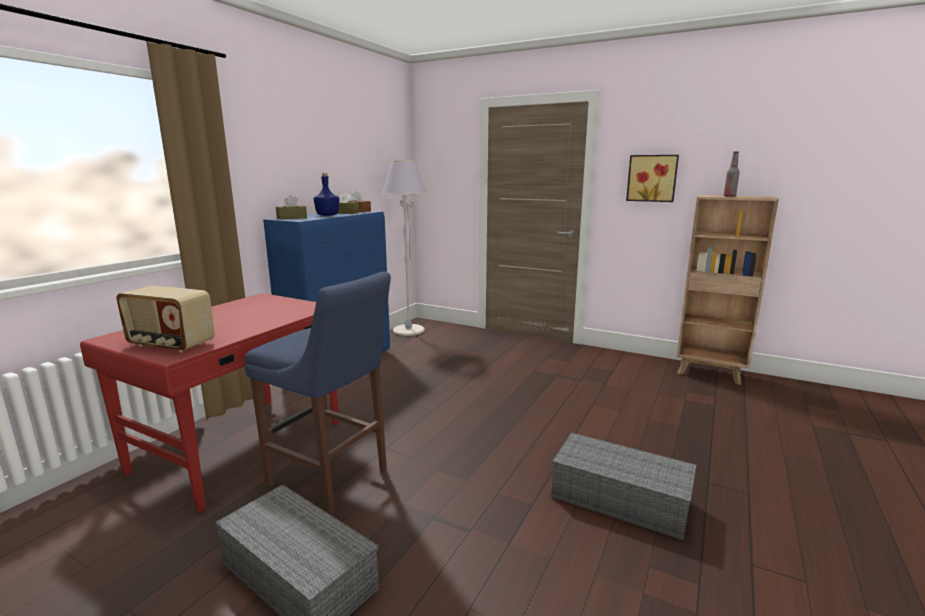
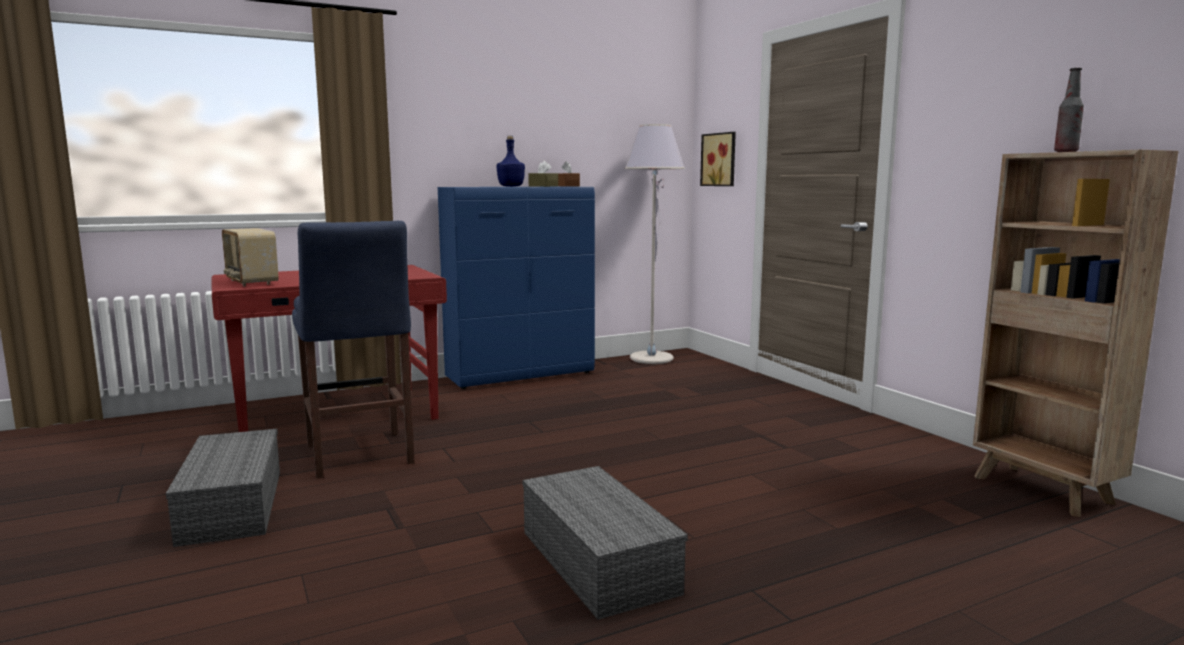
camera: 35 degrees right, 5 degrees down
brown tissue box [276,195,307,219] -> none
picture [626,155,679,202] -> picture moved to [700,132,736,186]

